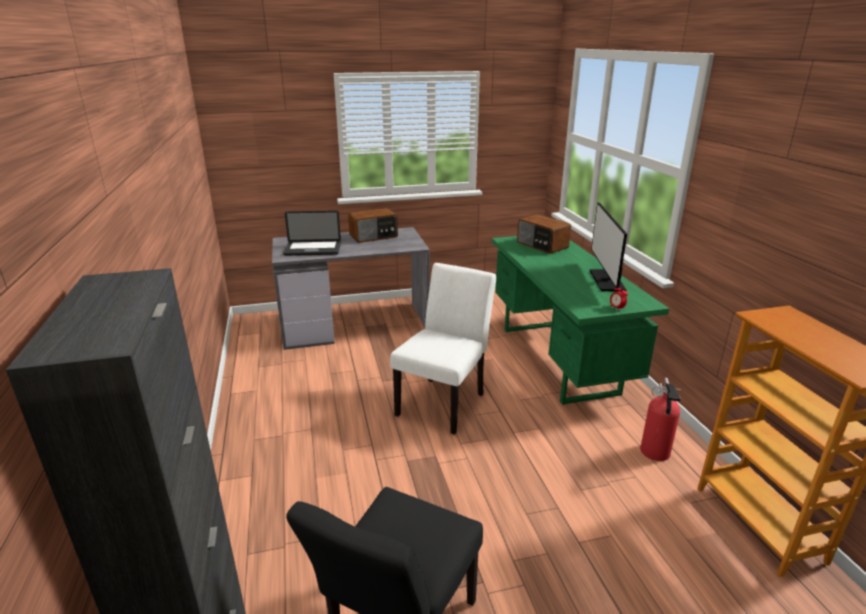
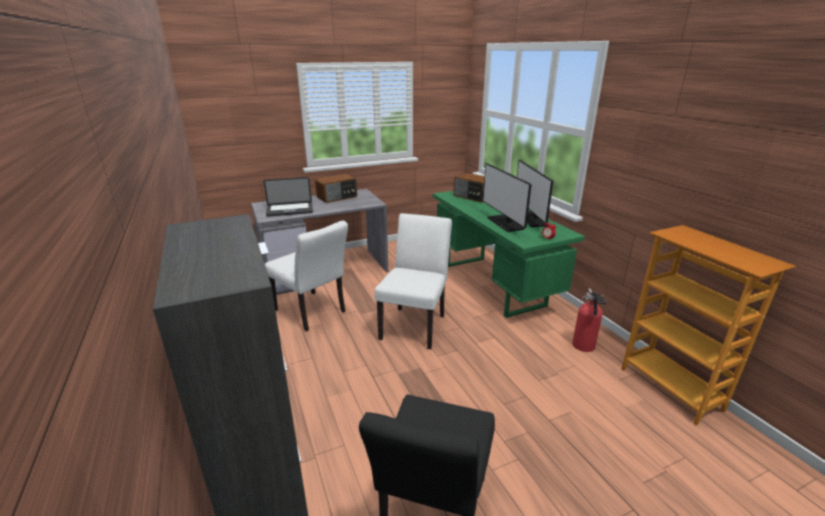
camera: 10 degrees left, 0 degrees up
none -> white chair [265,221,348,331]
none -> monitor [483,163,532,232]

